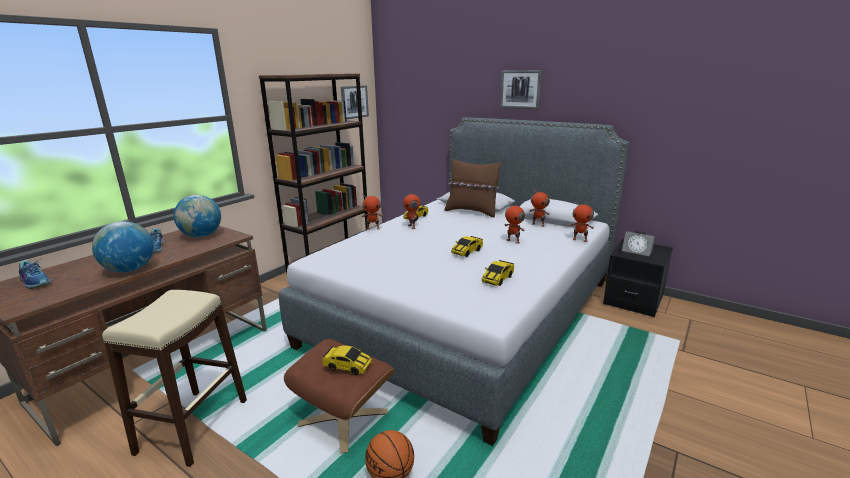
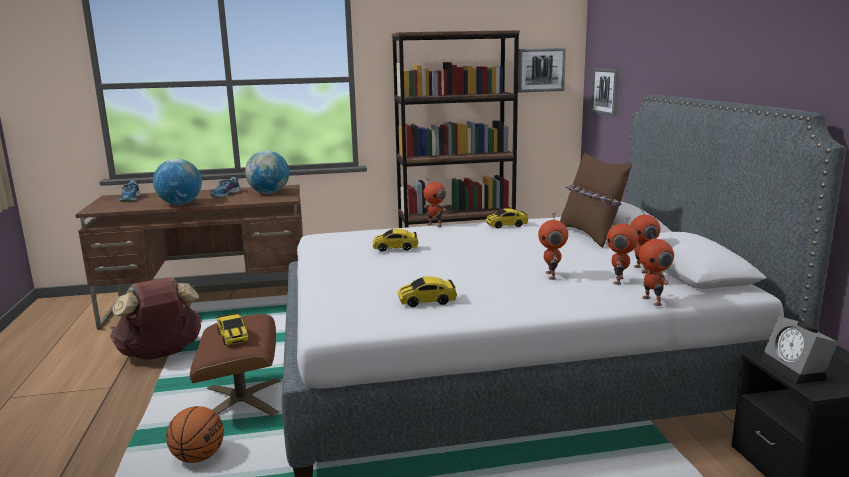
camera: 45 degrees right, 5 degrees down
beige stool [102,290,247,467] -> brown backpack [110,277,202,360]
toy robot [403,190,420,229] -> toy robot moved to [607,216,638,285]
toy car [451,236,483,257] -> toy car moved to [373,229,418,252]
picture [500,70,542,109] -> picture moved to [591,68,619,116]

